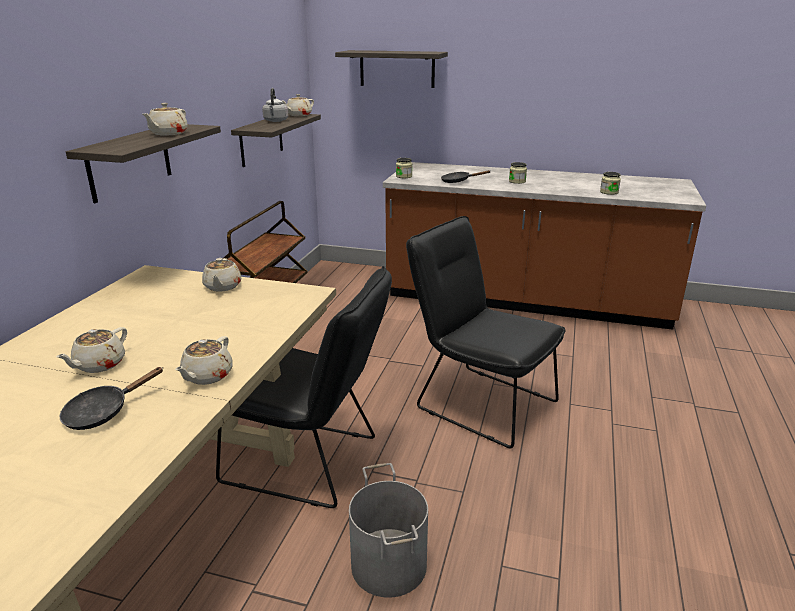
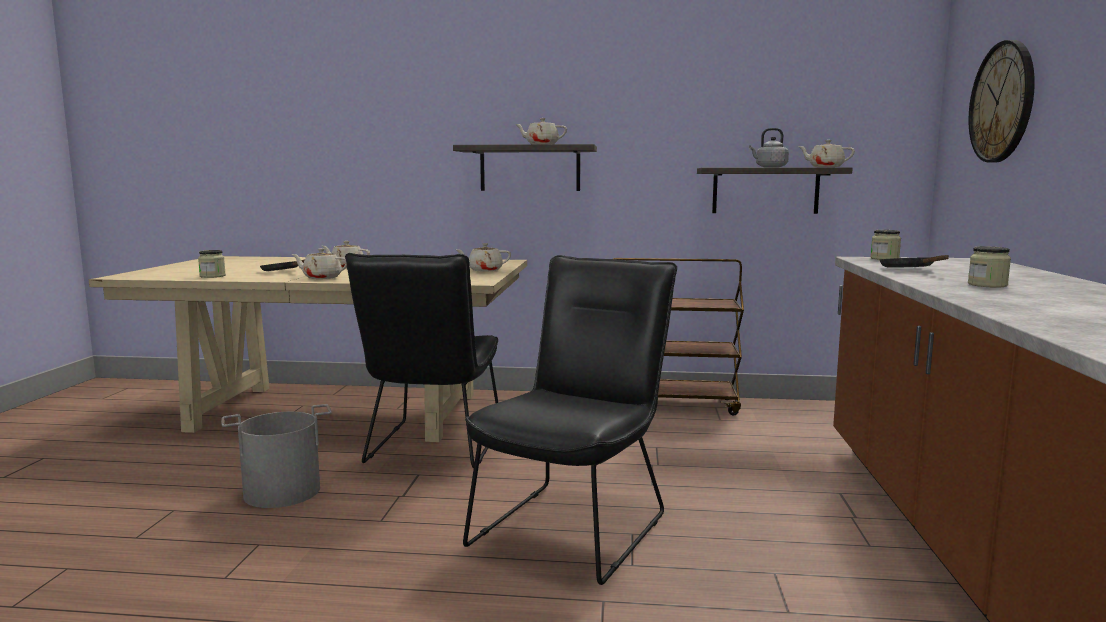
camera: 80 degrees right, 15 degrees down
shelf [335,50,448,88] -> wall clock [969,40,1035,163]
jar [600,172,621,195] -> jar moved to [198,250,226,278]

